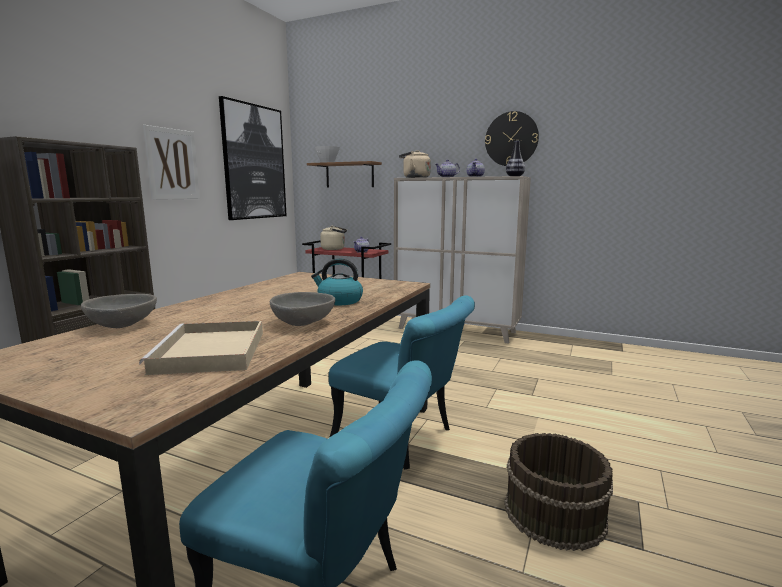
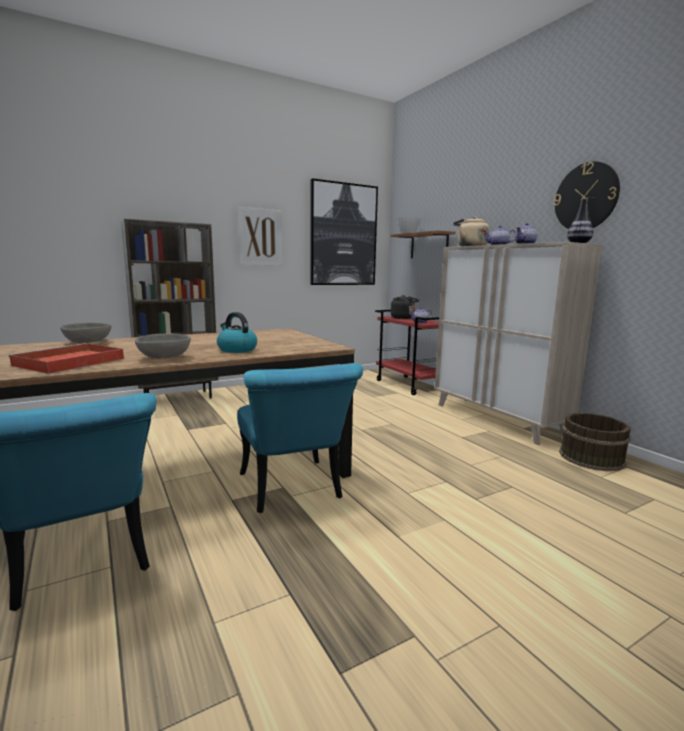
camera: 35 degrees right, 0 degrees up
beige tray [139,321,263,375] -> red tray [8,343,124,374]
beige kettle [320,226,347,250] -> black kettle [391,295,419,319]
brown bucket [504,433,613,551] -> brown bucket moved to [559,413,631,471]

